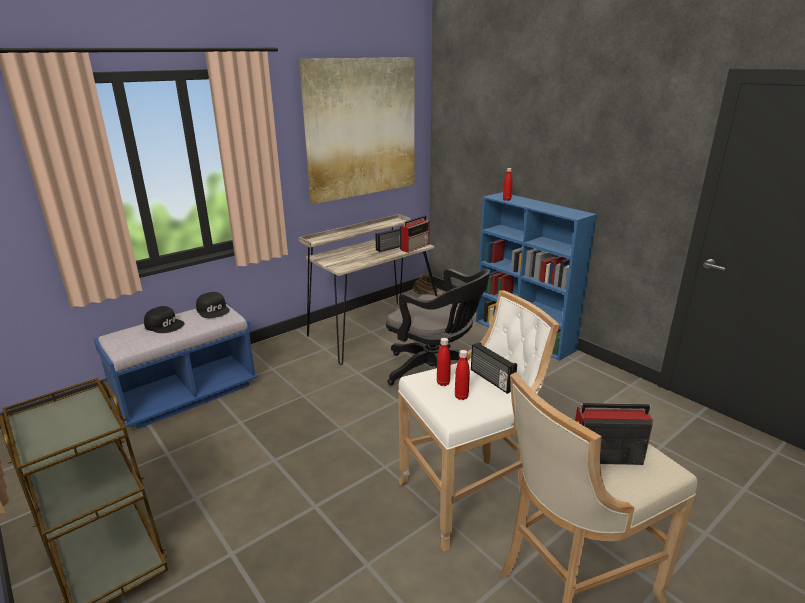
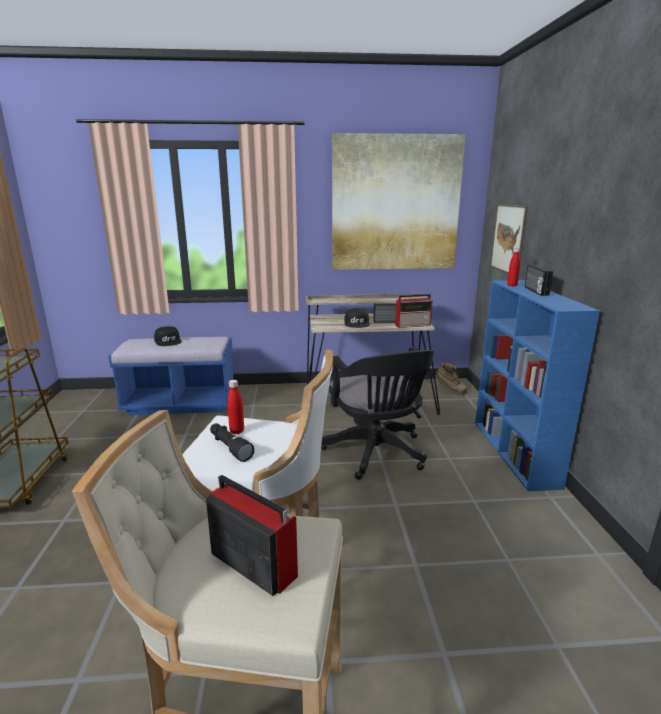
camera: 35 degrees right, 5 degrees down
black cap [196,292,230,318] -> black cap moved to [344,308,370,328]
red bottle [455,350,470,400] -> black flashlight [210,423,254,462]
radio [471,342,517,394] -> radio moved to [525,265,553,296]
none -> picture [490,204,528,274]

